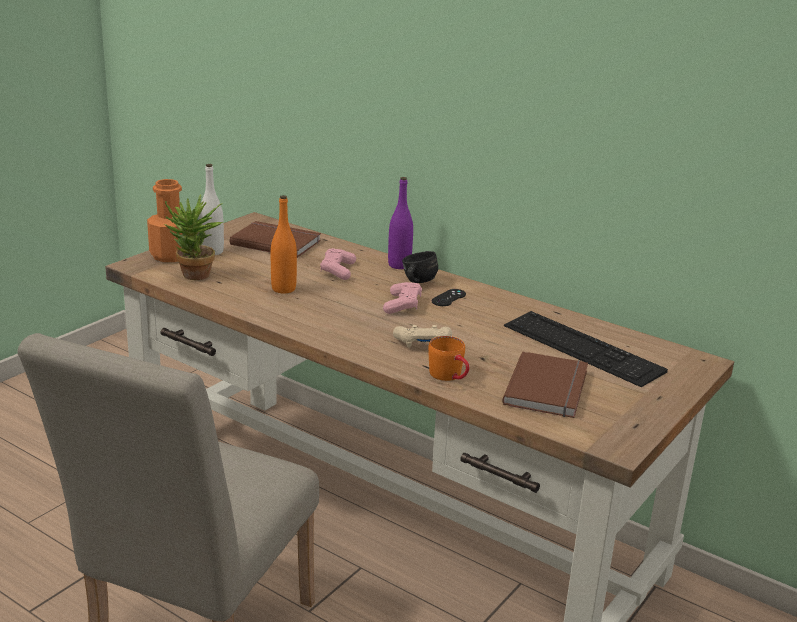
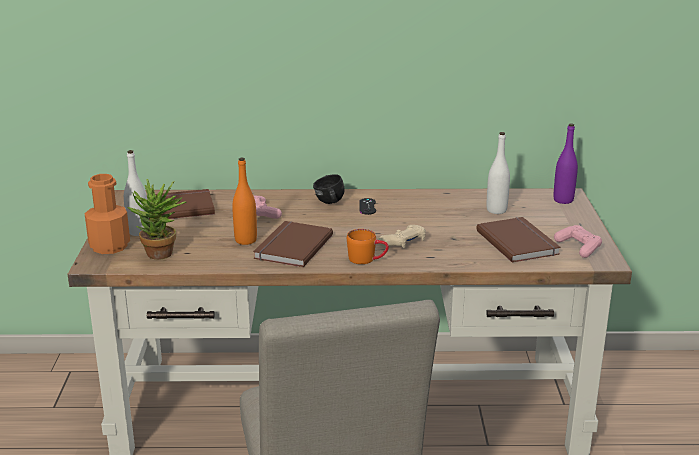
camera: 35 degrees left, 0 degrees up
pink game controller [383,282,422,314] -> pink game controller moved to [554,225,602,258]
purple bottle [388,177,413,269] -> purple bottle moved to [554,123,578,204]
orange mug [428,336,470,381] -> orange mug moved to [347,229,389,264]
keyboard [504,311,668,387] -> white bottle [487,132,510,214]
none -> brown book [253,221,333,267]

